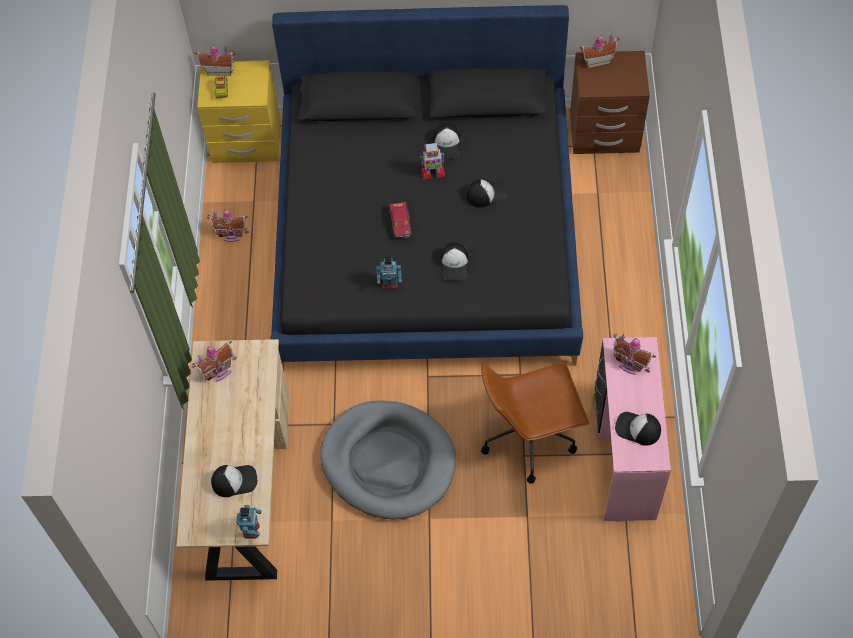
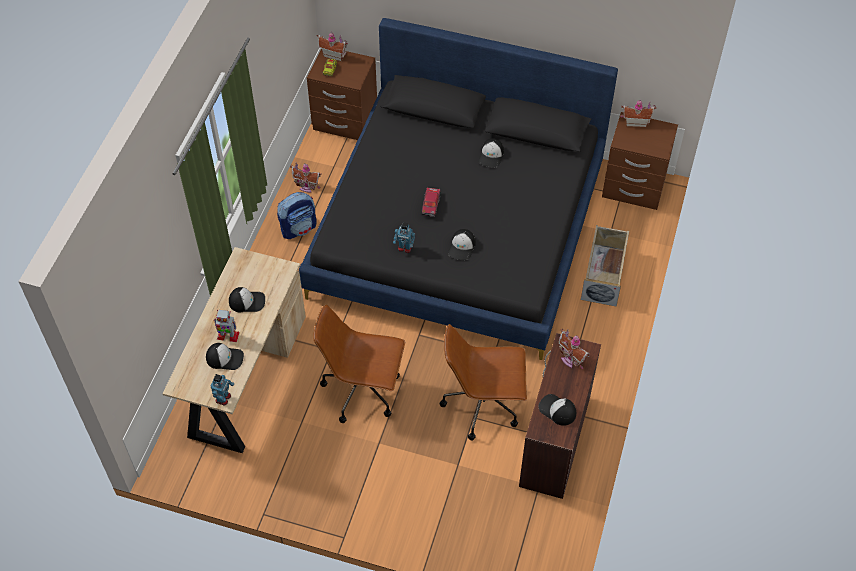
camera: 15 degrees right, 5 degrees down
toy house [192,341,237,382] -> none
yellow nightstand [197,60,280,163] -> brown nightstand [307,49,377,140]
grey dog bed [320,400,456,520] -> brown office chair [313,304,405,423]
toy robot [420,143,445,180] -> toy robot moved to [214,310,240,342]
cap [467,179,507,208] -> cap moved to [229,287,265,312]
pink desk [593,337,671,521] -> brown desk [519,333,601,499]
none -> backpack [277,192,316,239]
none -> beige storage box [581,225,629,307]

